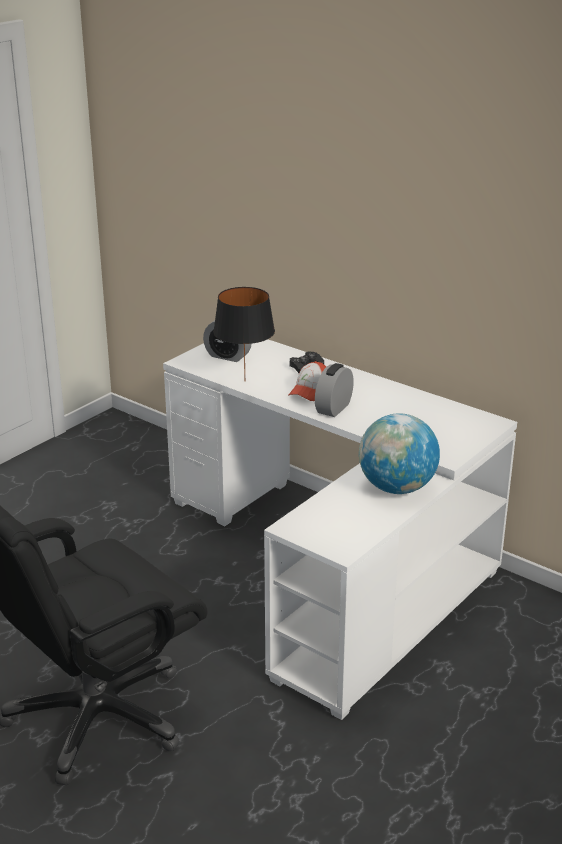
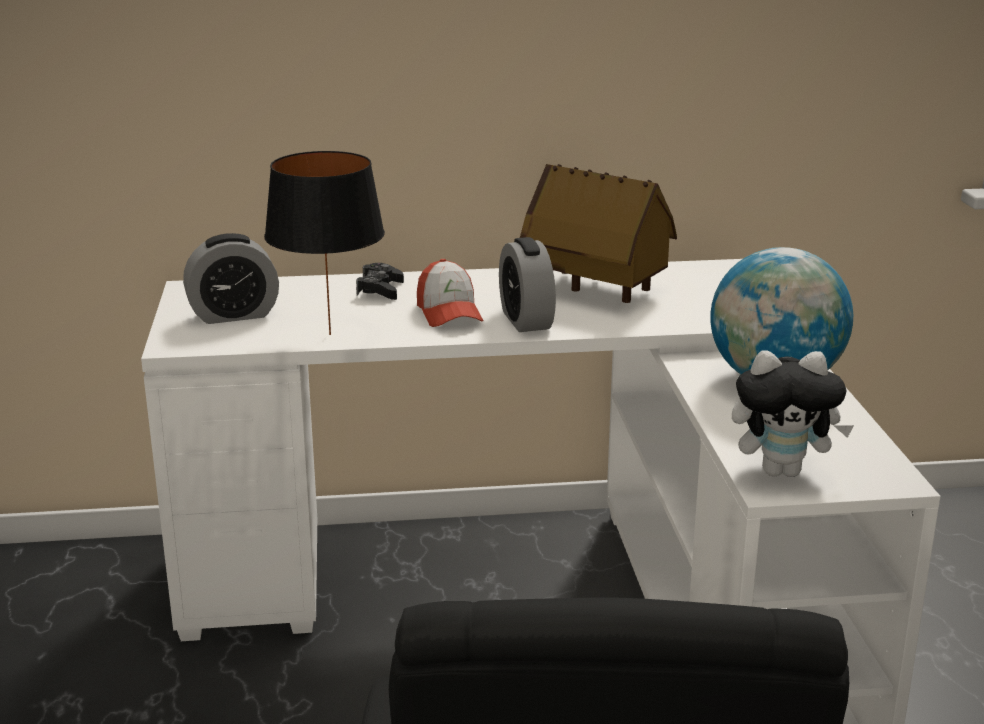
camera: 45 degrees left, 5 degrees down
none -> toy house [520,164,677,303]
none -> plush toy [732,350,854,477]

